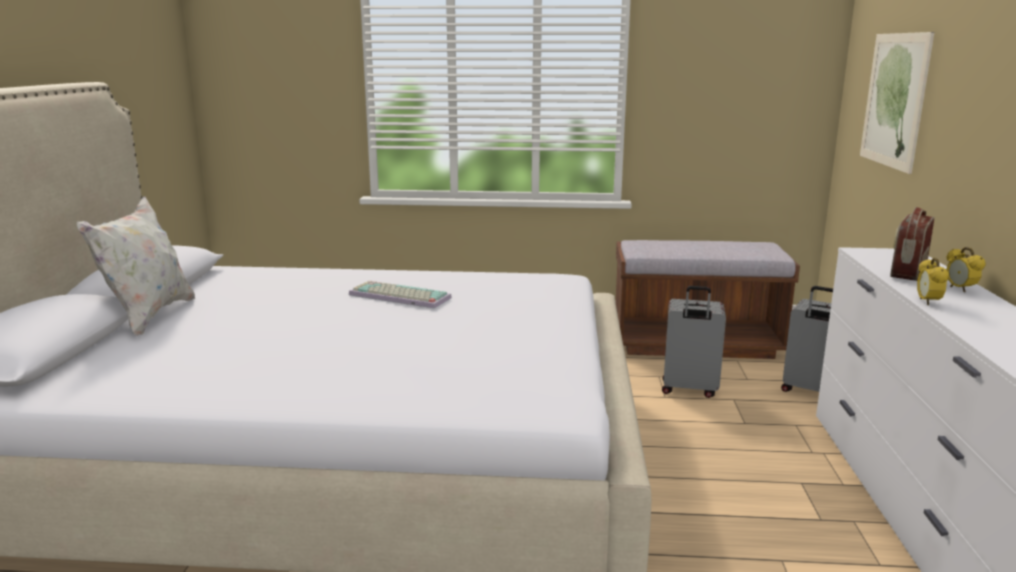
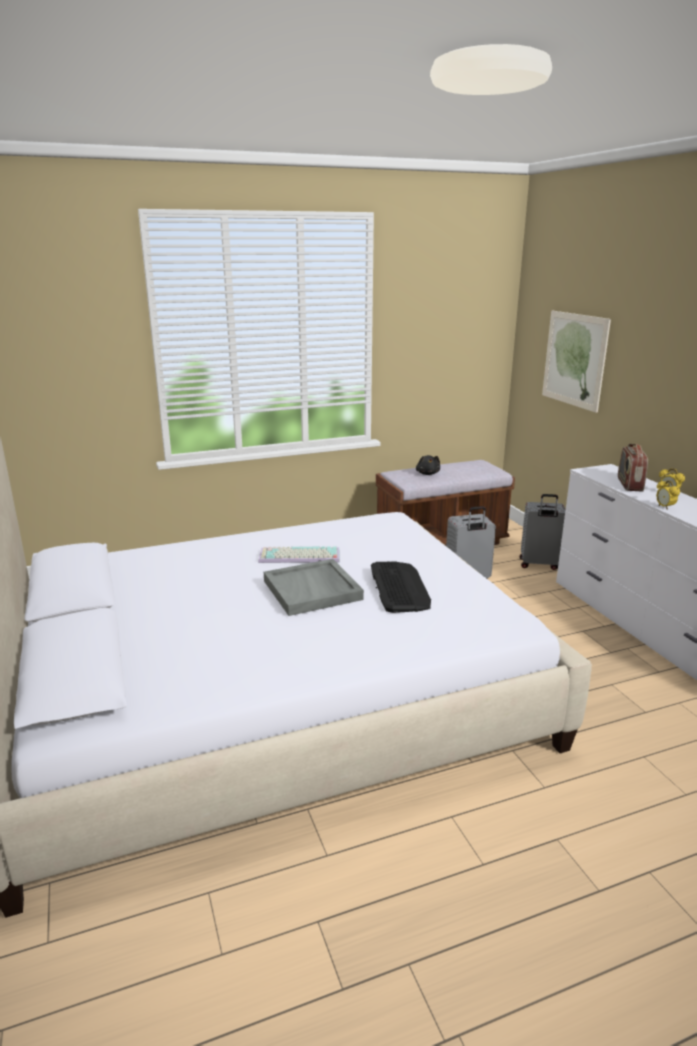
camera: 25 degrees left, 5 degrees up
white pillow [77,196,195,336] -> none
none -> grey tray [264,559,364,616]
none -> keyboard [371,562,431,613]
none -> black plush toy [416,455,440,475]

